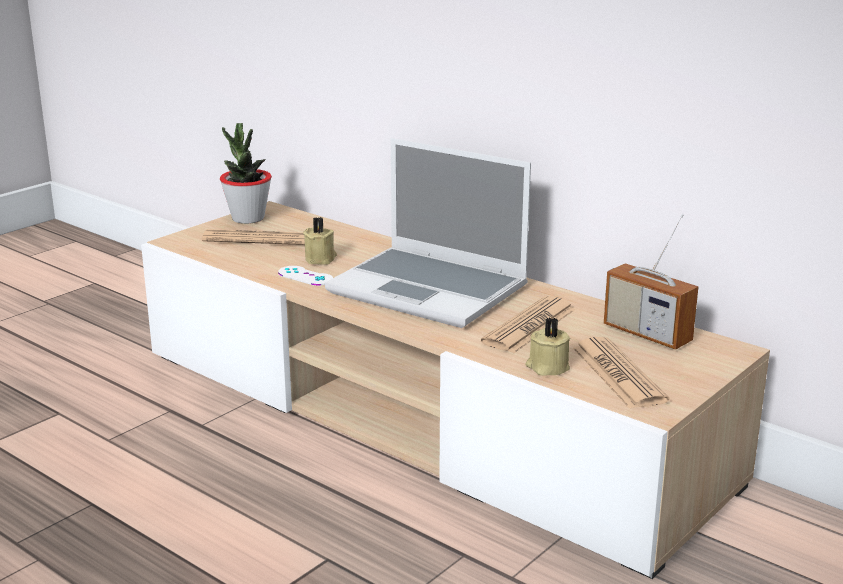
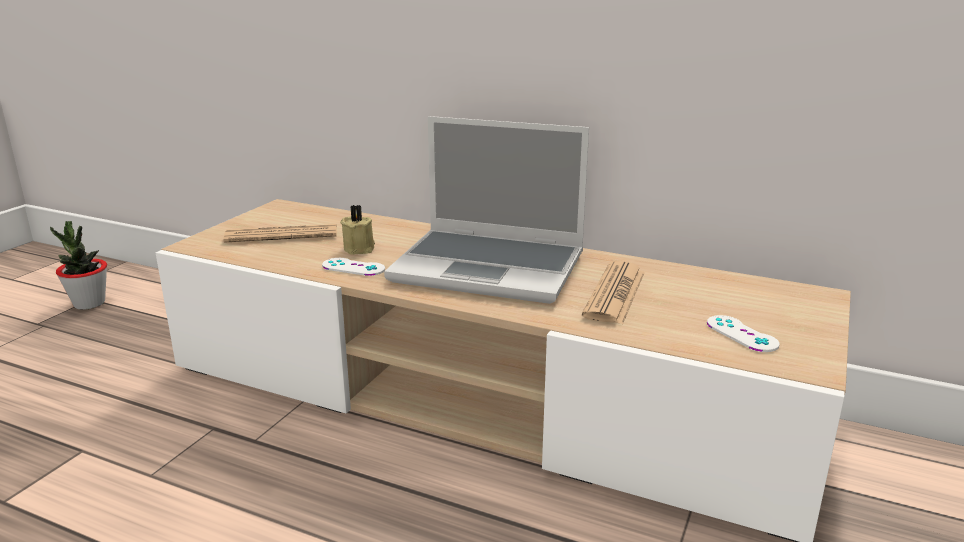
camera: 15 degrees left, 0 degrees up
potted plant [220,123,272,224] -> potted plant moved to [50,221,107,310]
beige candle [526,317,570,376] -> none
newspaper [573,337,669,409] -> white game controller [707,315,780,352]
radio [604,214,698,349] -> none

